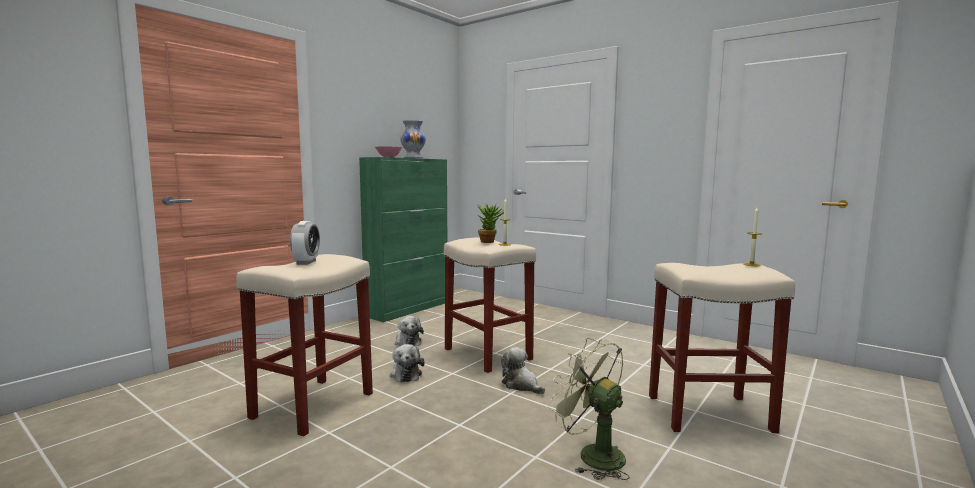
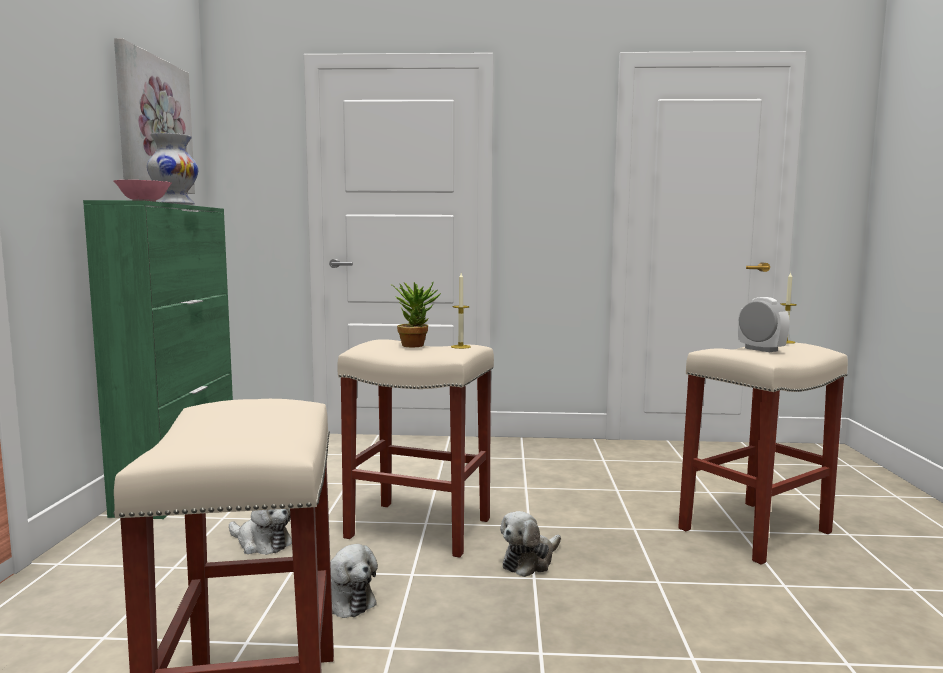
camera: 35 degrees left, 0 degrees up
alarm clock [290,221,320,265] -> alarm clock moved to [738,297,790,352]
plush toy [501,347,545,394] -> plush toy turned 60 degrees counterclockwise [500,511,561,577]
green fan [548,338,630,480] -> none
none -> picture [114,38,195,194]

